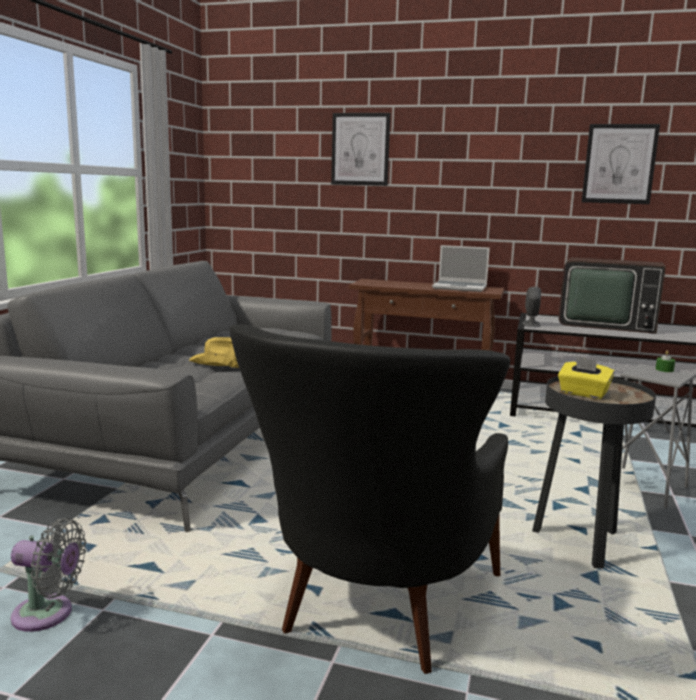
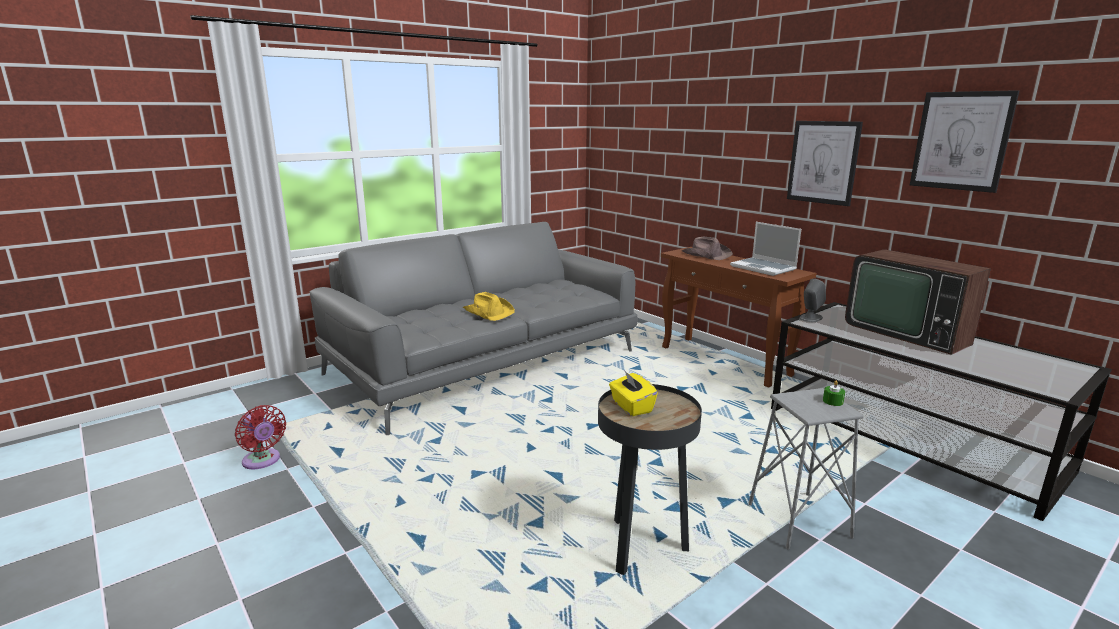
camera: 35 degrees right, 5 degrees up
grey fan [11,518,86,632] -> red fan [235,405,286,470]
black armchair [230,324,510,674] -> none
picture [331,113,390,186] -> picture moved to [787,121,863,206]
none -> brown hat [682,237,733,260]

